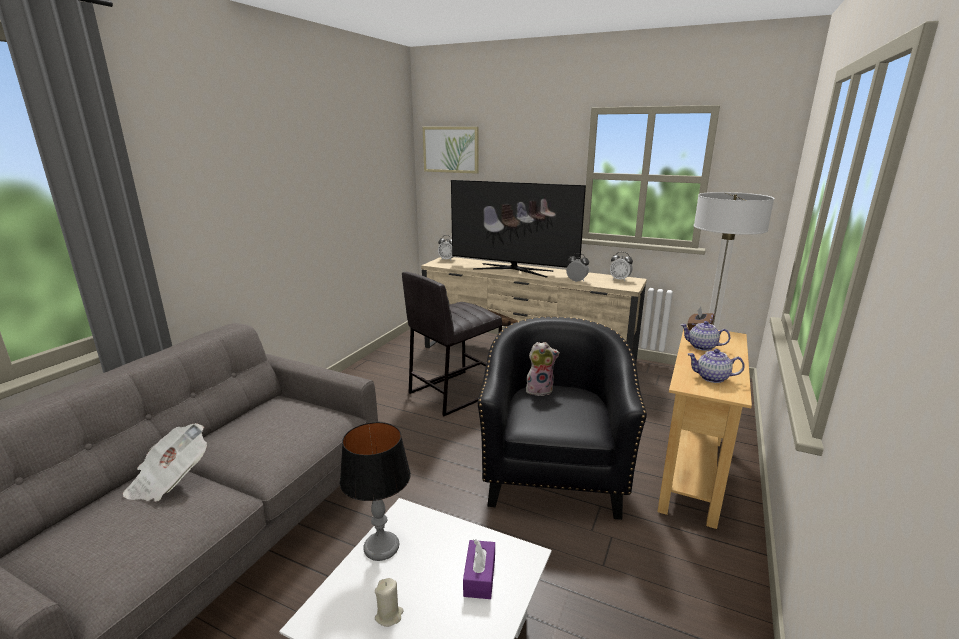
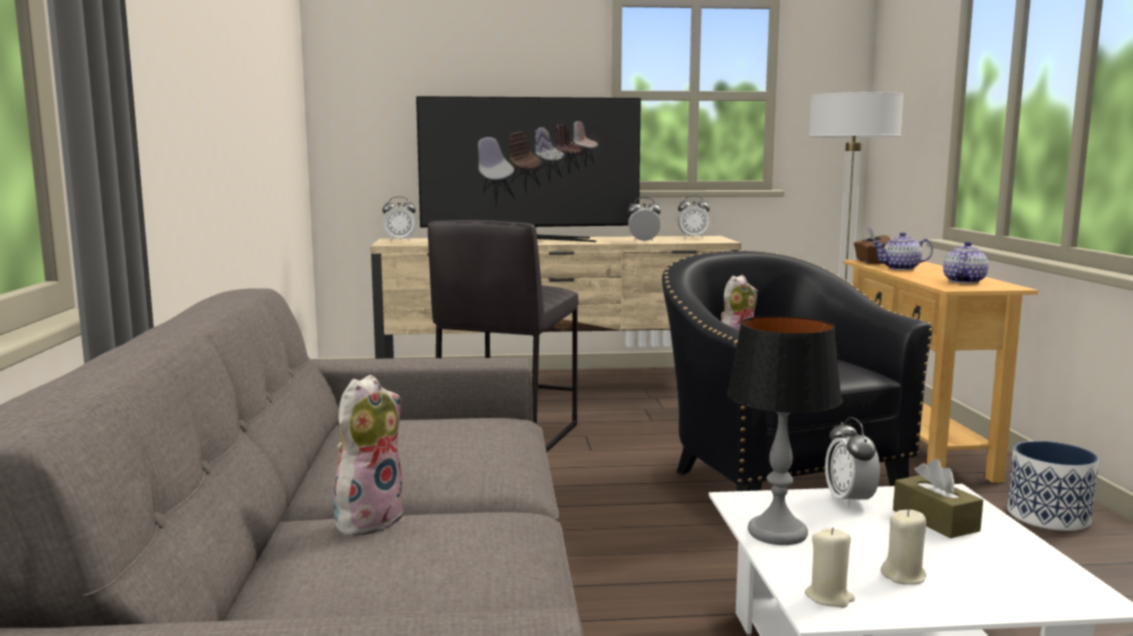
camera: 30 degrees left, 10 degrees down
newspaper [123,423,207,502] -> plush toy [334,375,404,536]
picture [423,127,479,174] -> none
purple tissue box [463,539,495,599] -> brown tissue box [893,459,983,538]
teapot [687,349,745,383] -> teapot turned 135 degrees clockwise [943,241,989,284]
none -> beige candle [805,528,855,608]
none -> alarm clock [825,417,880,508]
none -> planter [1007,441,1099,531]

